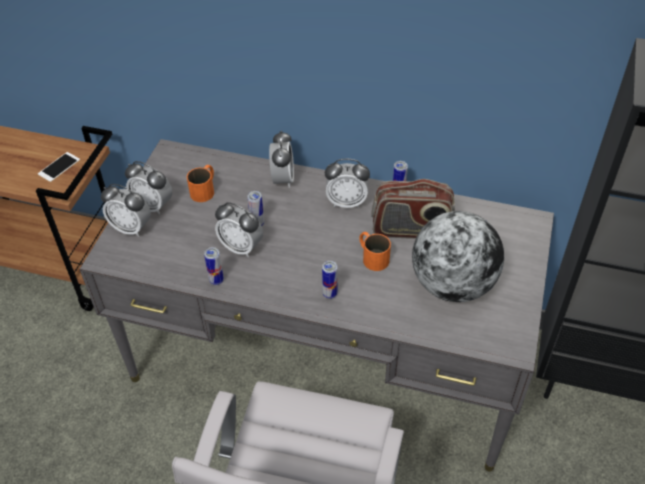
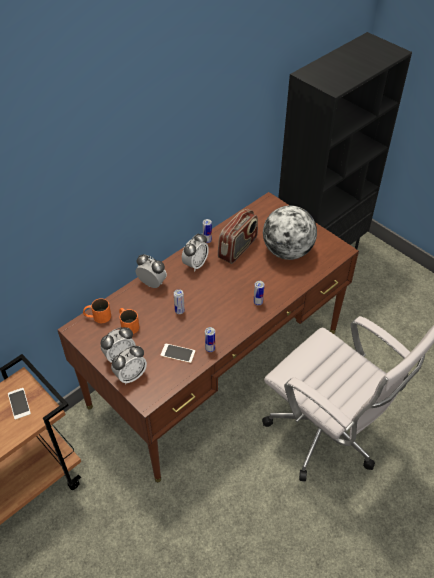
camera: 60 degrees left, 0 degrees up
grey desk [79,139,554,472] -> brown desk [57,192,359,482]
alarm clock [215,202,263,257] -> none
orange mug [359,232,391,271] -> orange mug moved to [83,298,111,323]
none -> phone [160,343,195,363]

